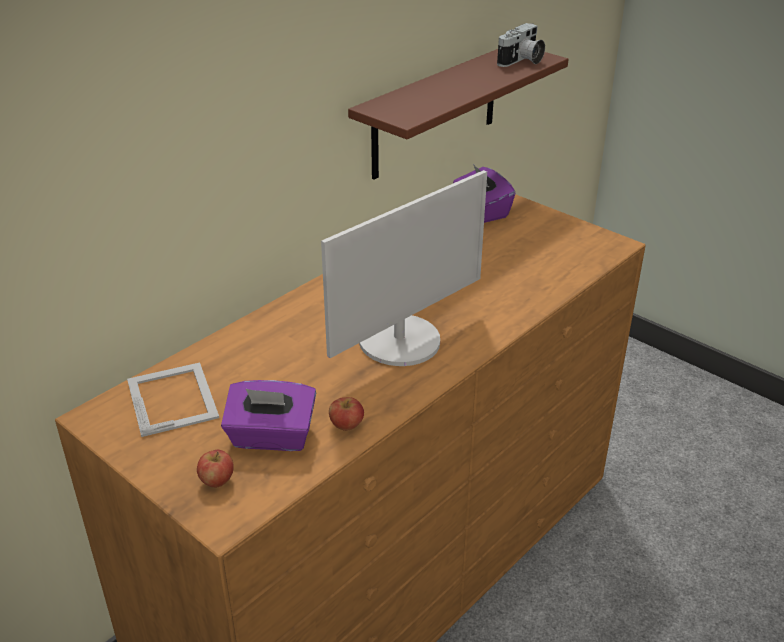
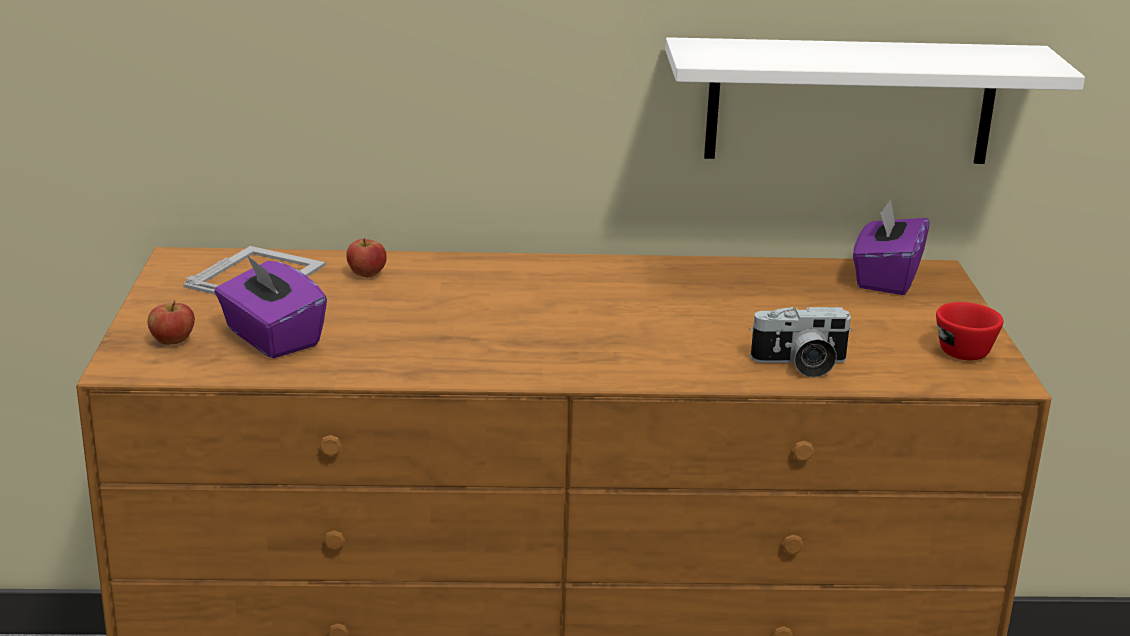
camera: 45 degrees right, 10 degrees down
monitor [321,170,487,366] -> none
apple [329,397,364,431] -> apple moved to [346,238,387,278]
brown shelf [348,49,569,180] -> white shelf [665,37,1085,164]
camera [497,23,545,67] -> camera moved to [749,307,853,378]
none -> red cup [936,302,1003,360]

